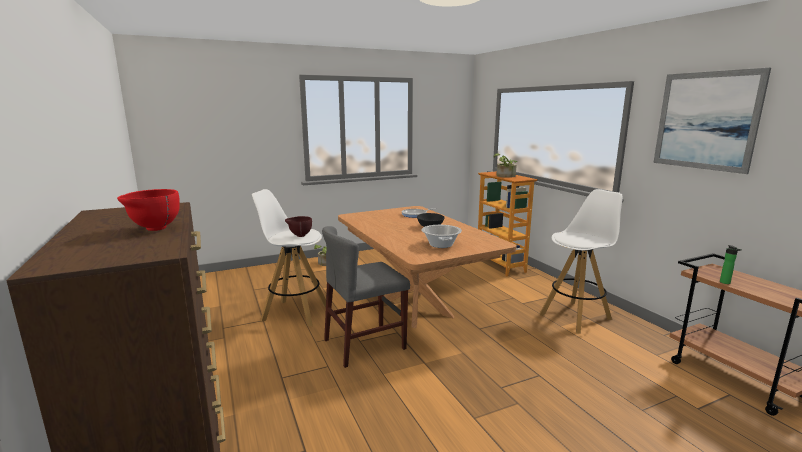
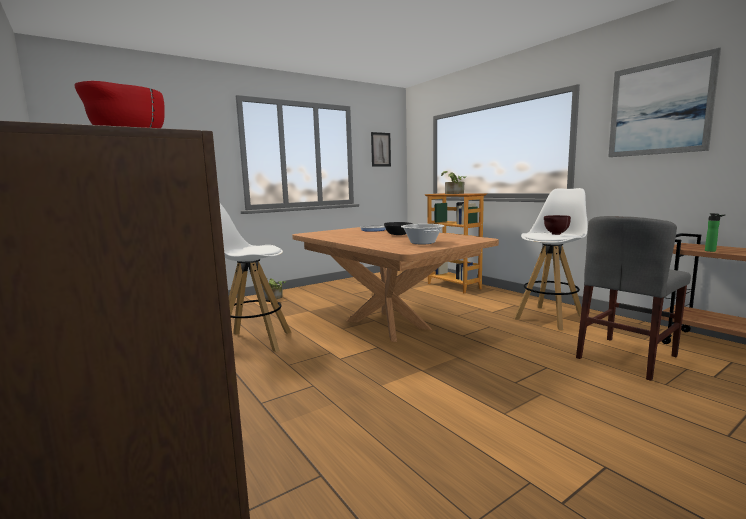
camera: 10 degrees left, 5 degrees down
brown bowl [285,216,312,237] -> brown bowl moved to [544,215,571,235]
grey chair [322,226,410,368] -> grey chair moved to [576,216,691,381]
none -> picture [371,132,391,166]

